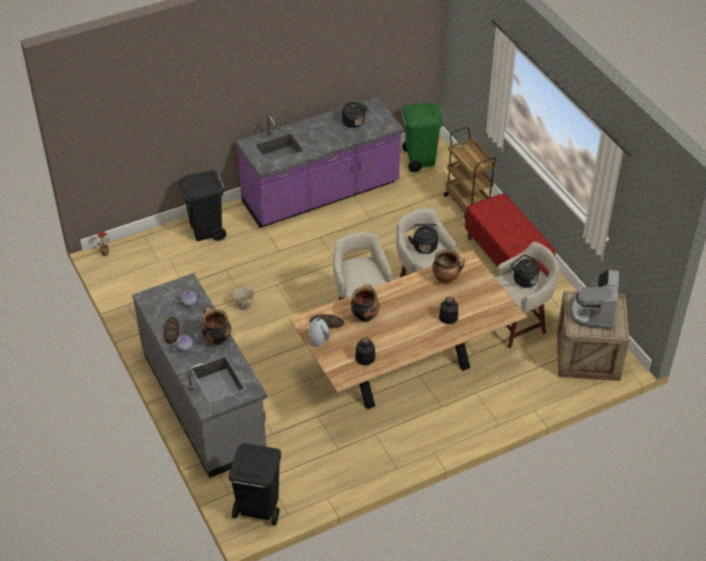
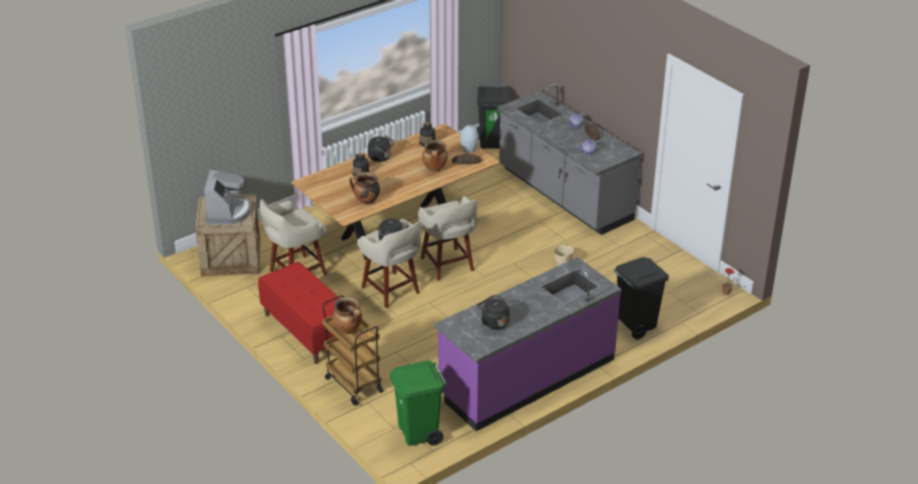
camera: 170 degrees right, 10 degrees down
cooking pot [201,307,232,345] -> cooking pot moved to [332,297,362,334]
black kettle [510,255,540,288] -> black kettle moved to [368,135,395,162]

